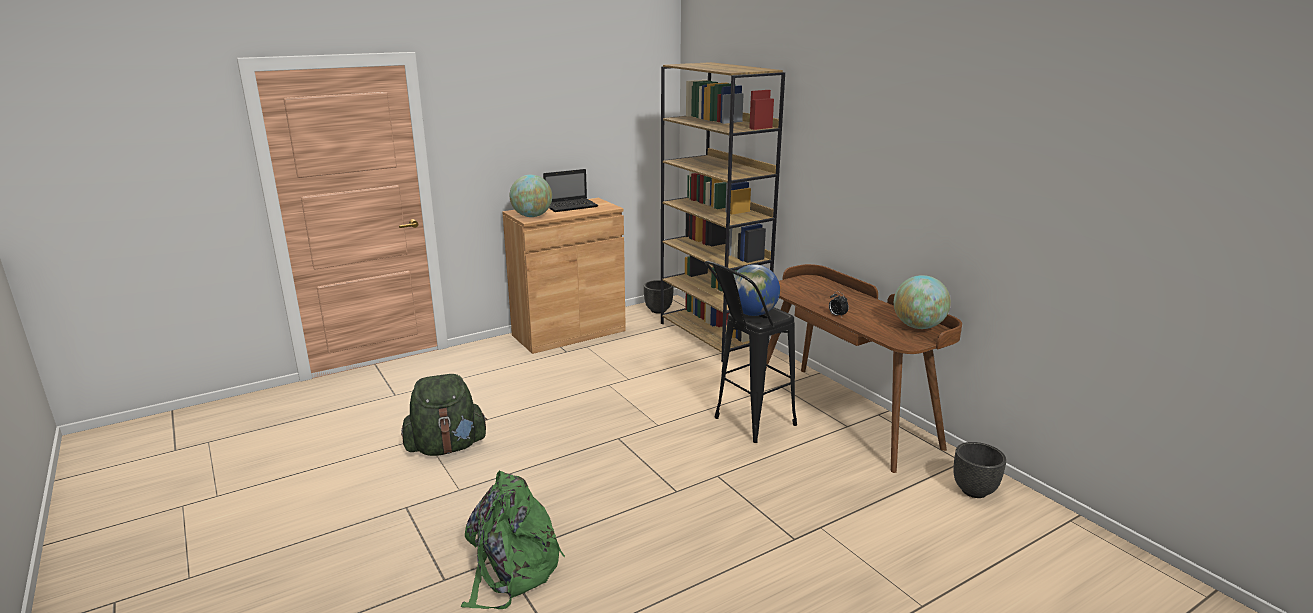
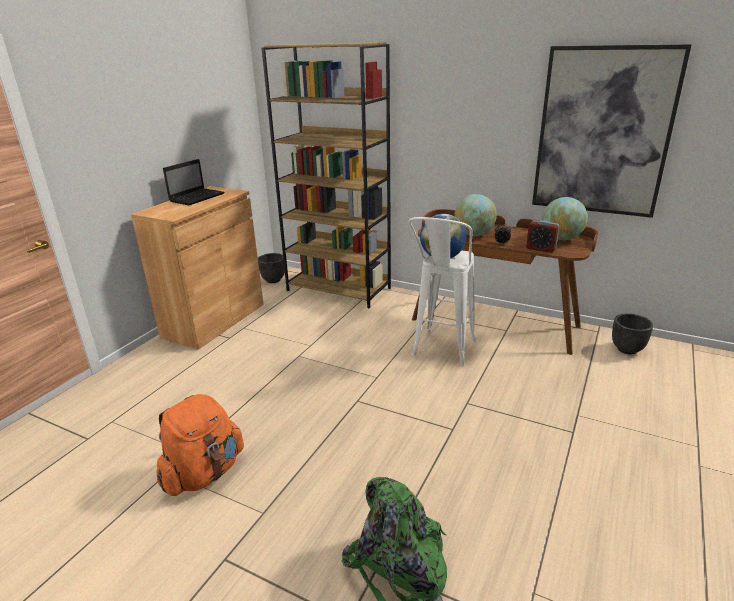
camera: 30 degrees left, 5 degrees up
green backpack [401,374,488,456] -> orange backpack [157,394,244,496]
globe [510,175,552,217] -> globe moved to [454,194,497,236]
black stool [705,261,797,443] -> white stool [408,217,475,366]
none -> alarm clock [526,220,559,253]
none -> picture [532,44,692,218]

